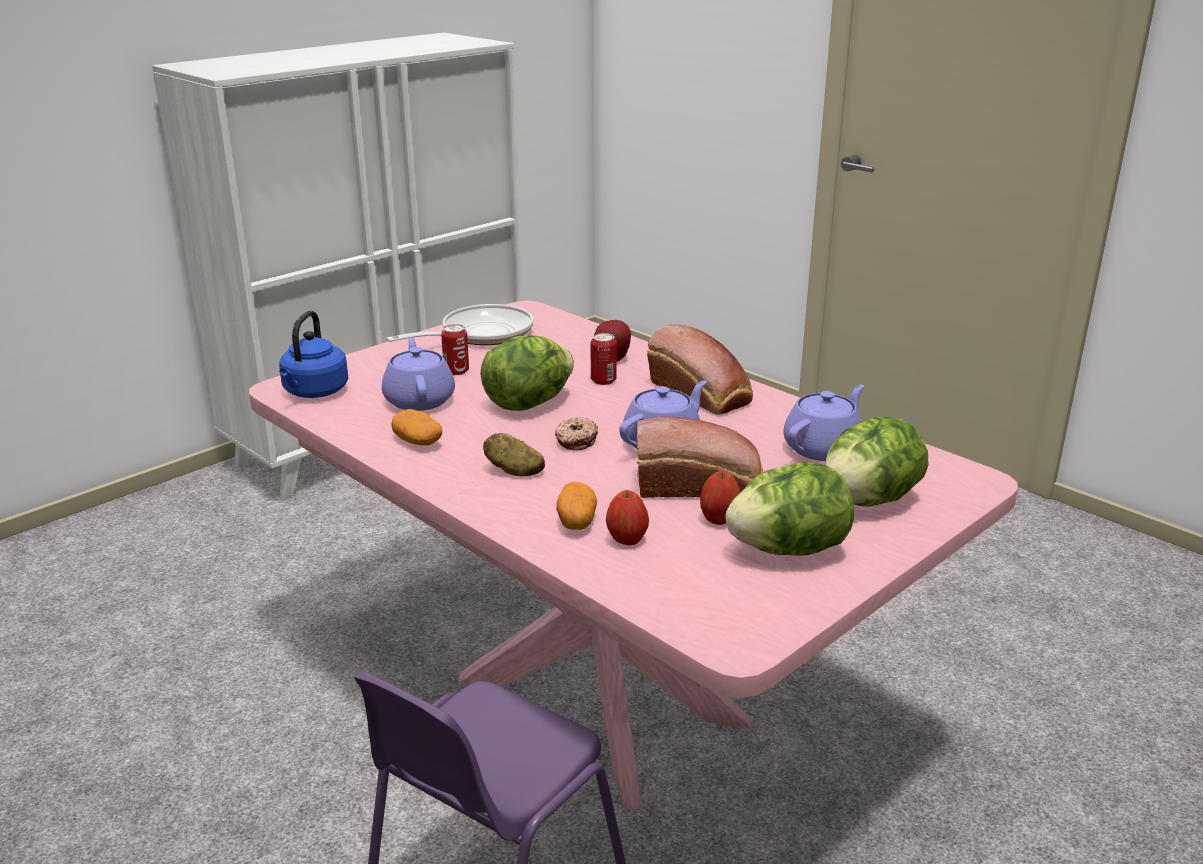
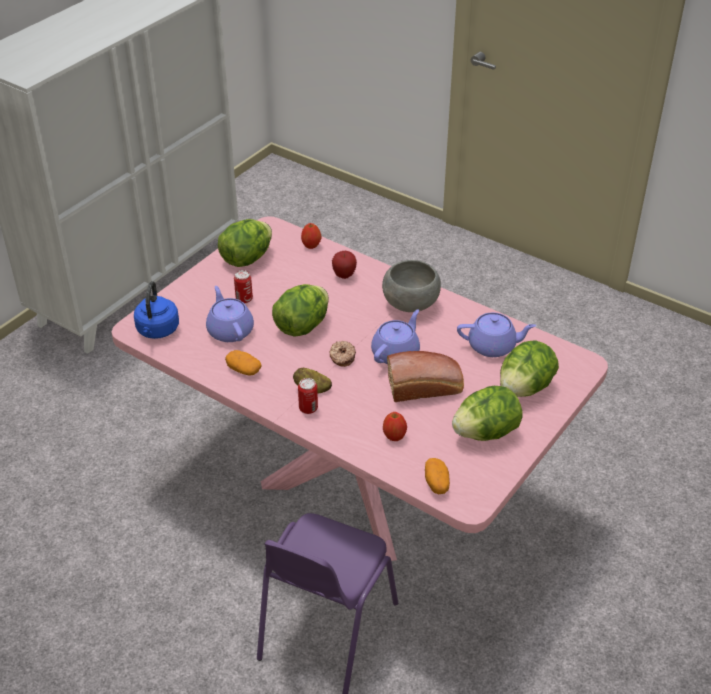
camera: 10 degrees left, 15 degrees up
frying pan [386,304,534,345] -> lettuce [218,219,272,267]
potato [556,481,597,530] -> potato moved to [425,458,450,494]
can [591,333,617,385] -> can moved to [298,378,318,414]
bread [647,324,753,415] -> grey bowl [382,260,441,312]
apple [700,471,741,525] -> apple moved to [301,223,321,249]
purple teapot [783,385,864,461] -> purple teapot turned 60 degrees clockwise [457,313,536,357]

